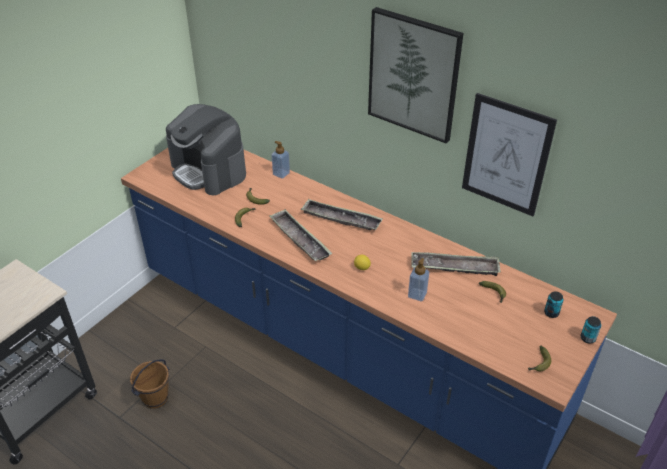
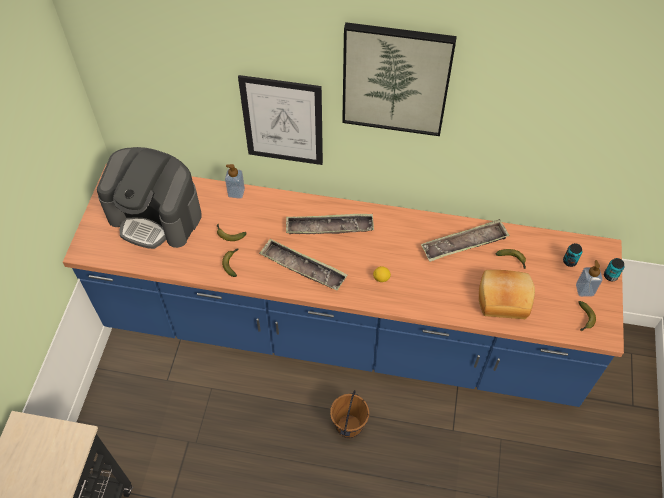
camera: 25 degrees left, 15 degrees up
brown bucket [130,359,170,409] -> brown bucket moved to [330,390,370,438]
soap dispenser [408,258,429,301] -> soap dispenser moved to [576,260,603,297]
picture [462,93,557,216] -> picture moved to [238,75,323,165]
none -> bread [479,270,535,319]

